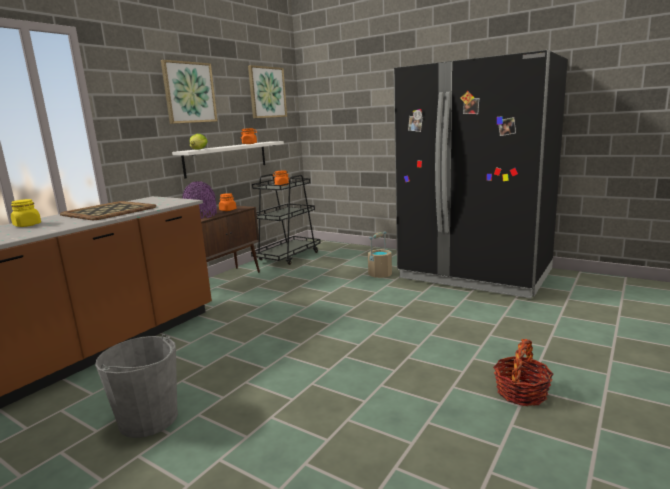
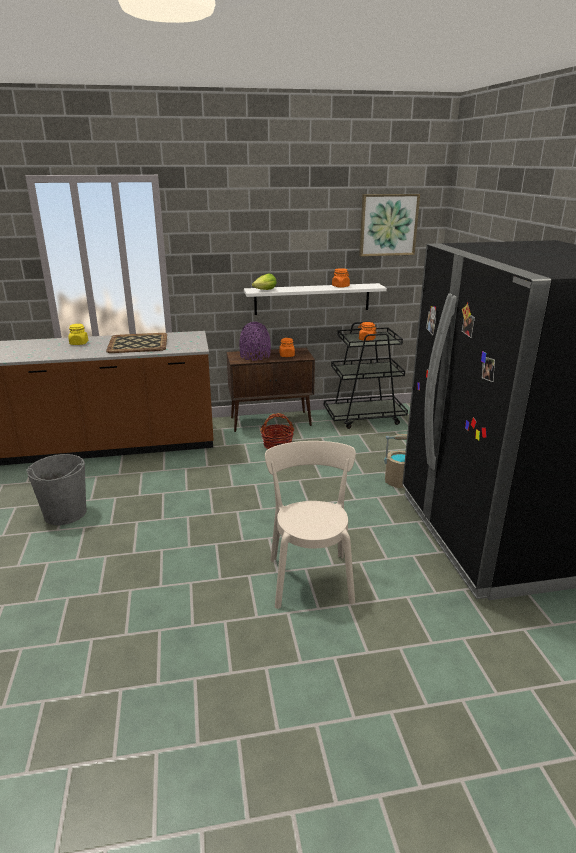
camera: 45 degrees right, 10 degrees up
picture [161,60,218,124] -> none
basket [493,339,554,406] -> basket moved to [260,413,294,449]
none -> beige chair [265,441,356,609]

